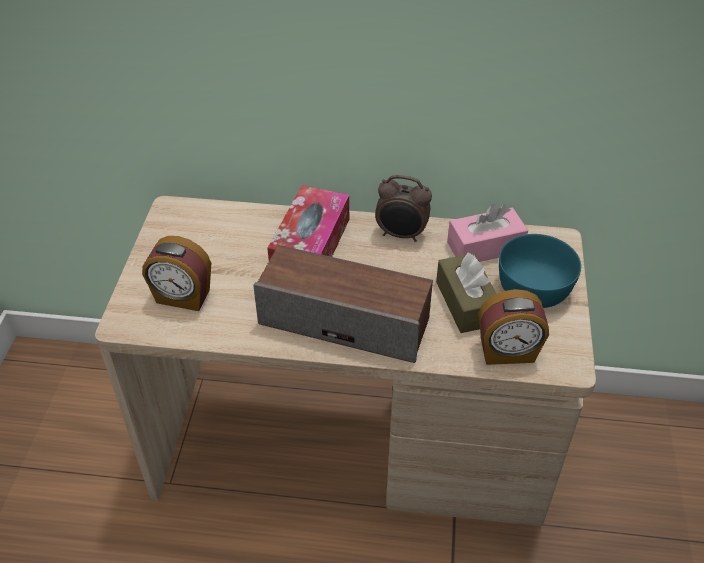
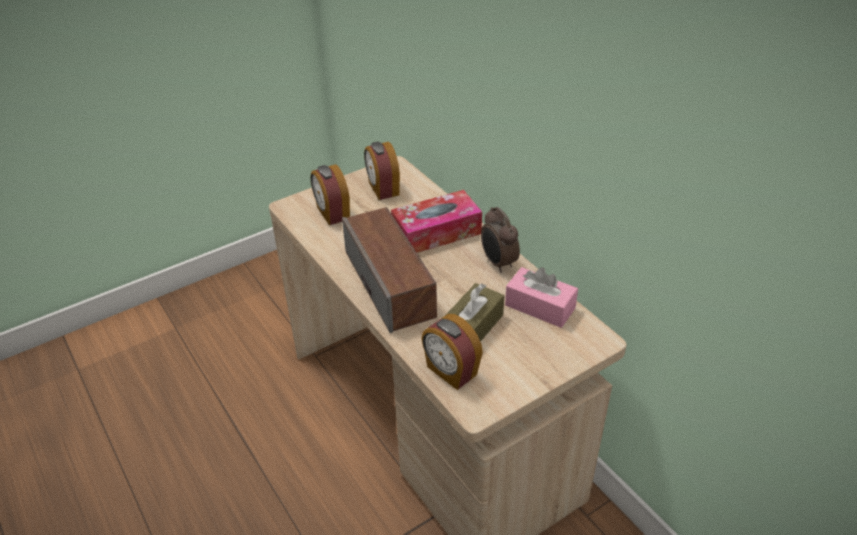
camera: 50 degrees right, 5 degrees down
turquoise bowl [499,234,581,308] -> none
none -> alarm clock [364,142,400,200]

